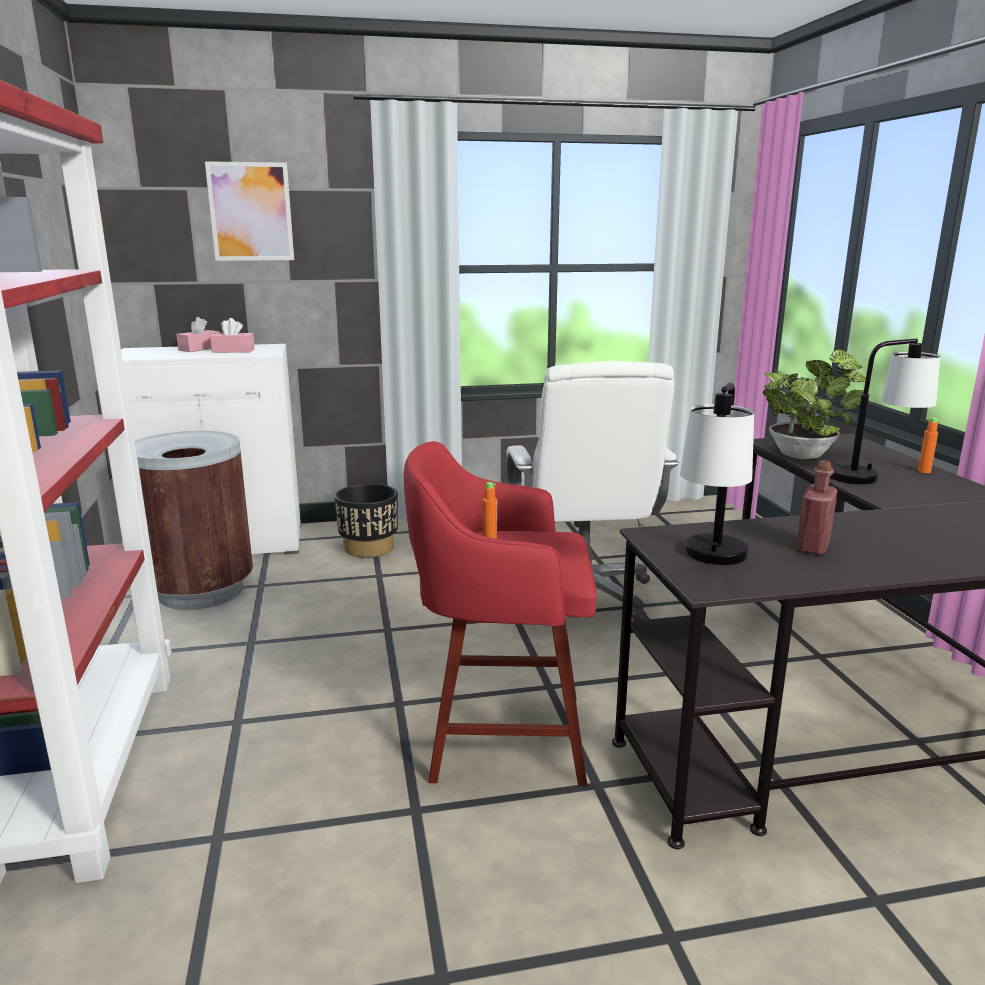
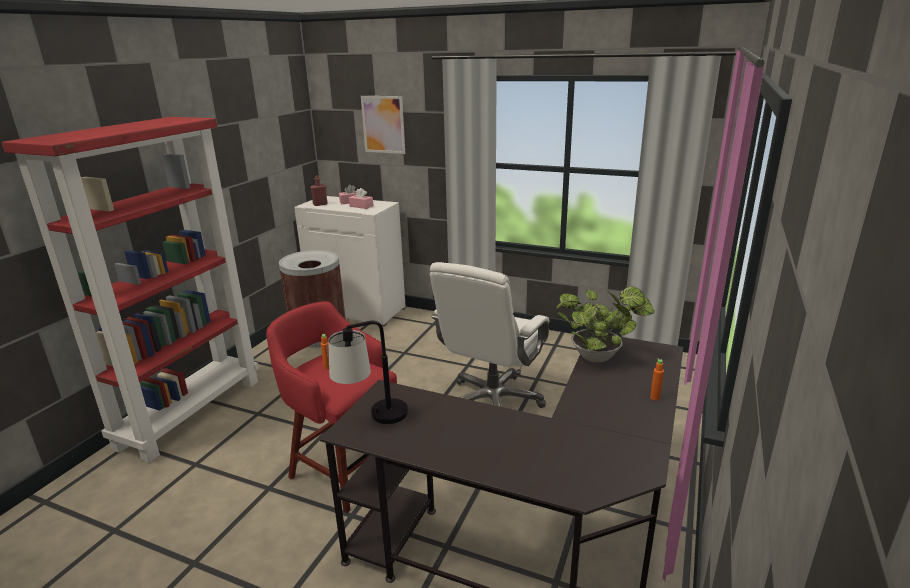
camera: 35 degrees right, 5 degrees up
black planter [335,484,398,558] -> none
red bottle [796,460,837,555] -> red bottle moved to [310,175,327,206]
table lamp [830,339,940,484] -> none

